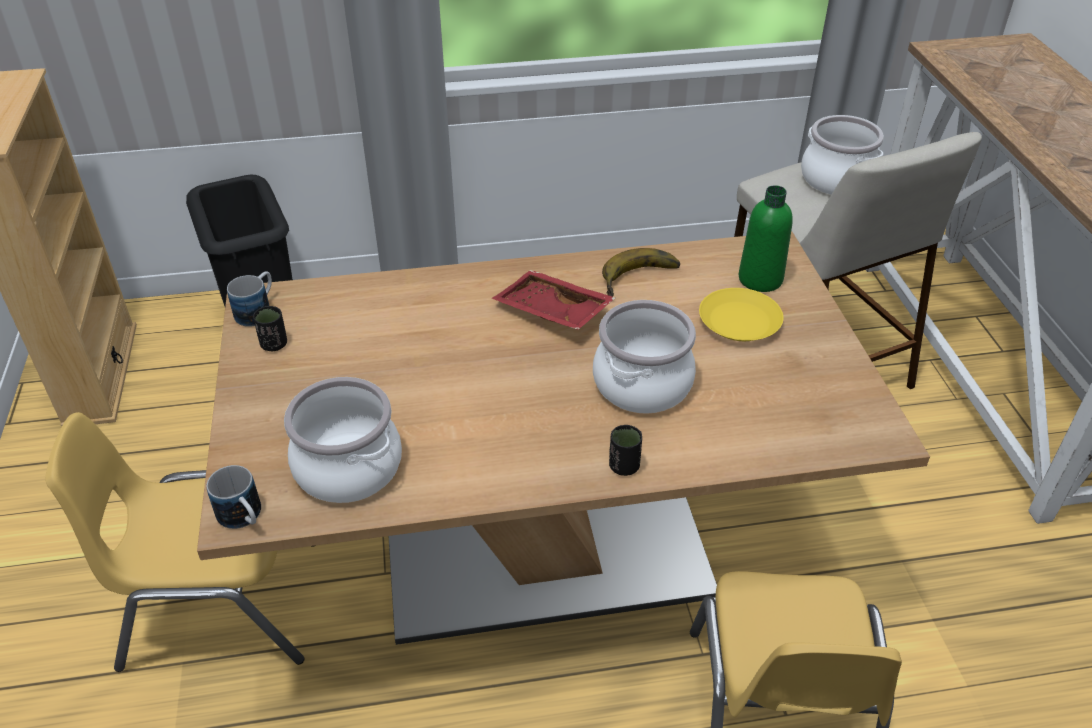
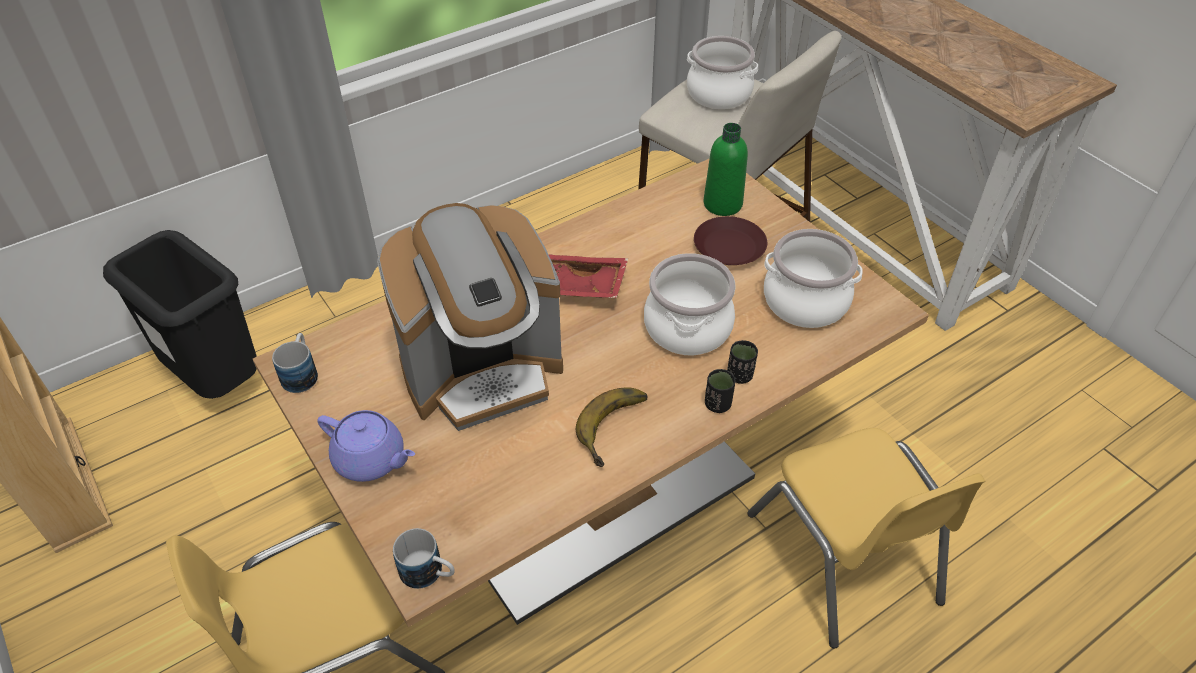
camera: 25 degrees left, 5 degrees up
black cup [253,306,287,351] -> black cup moved to [727,340,758,384]
cooking pot [284,377,402,503] -> cooking pot moved to [764,229,863,328]
banana [602,248,680,297] -> banana moved to [576,387,647,467]
yellow plate [699,288,784,341] -> brown plate [694,216,767,265]
none -> purple teapot [317,410,415,482]
none -> coffee machine [377,203,563,431]

